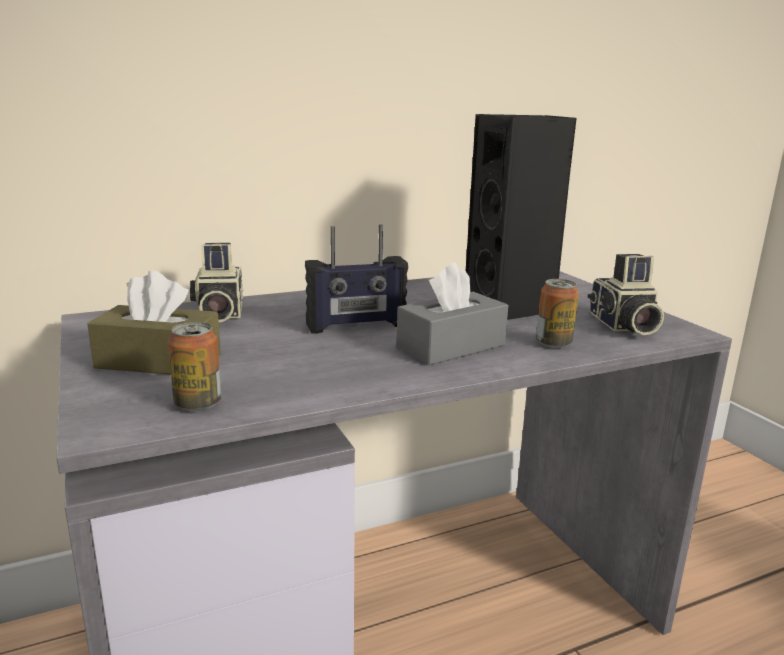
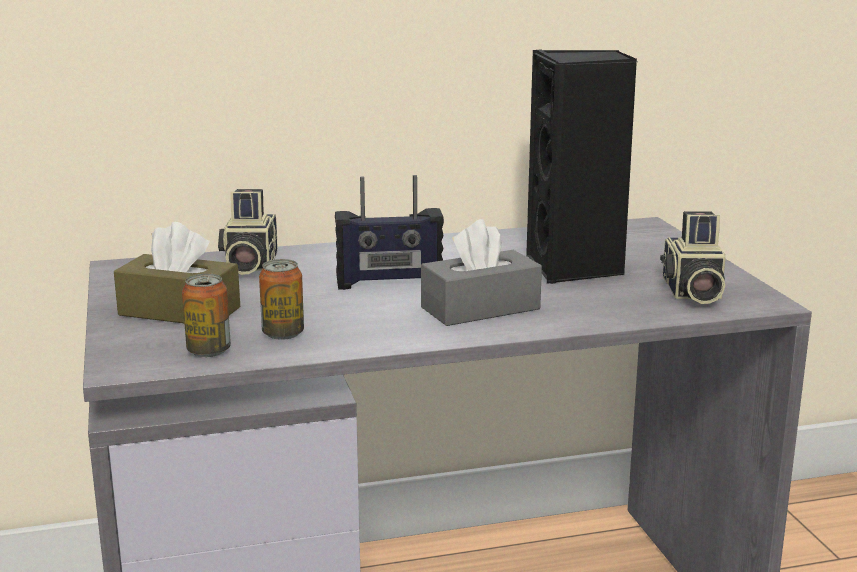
camera: 10 degrees right, 0 degrees up
can [536,279,579,348] -> can moved to [259,259,304,340]

